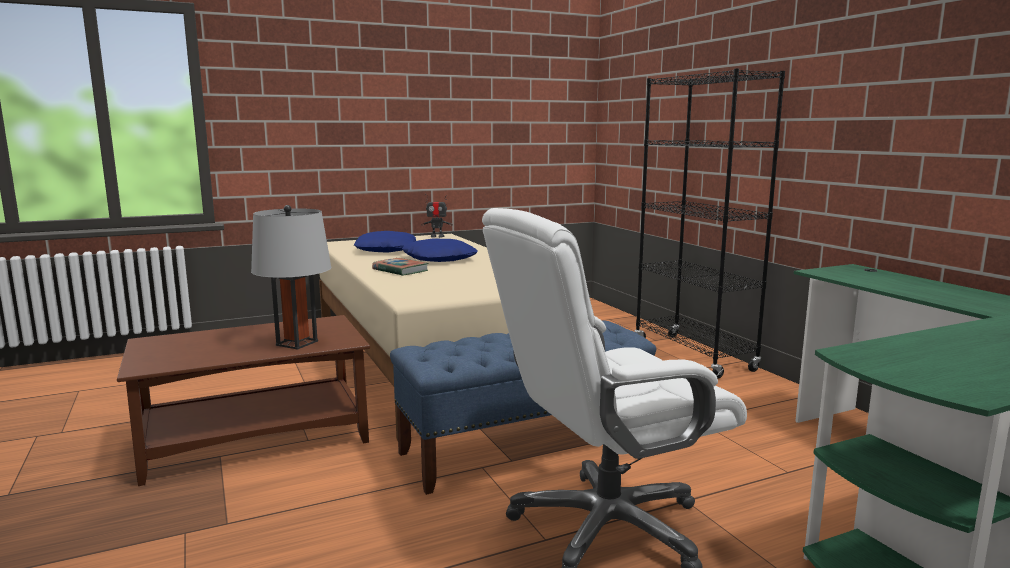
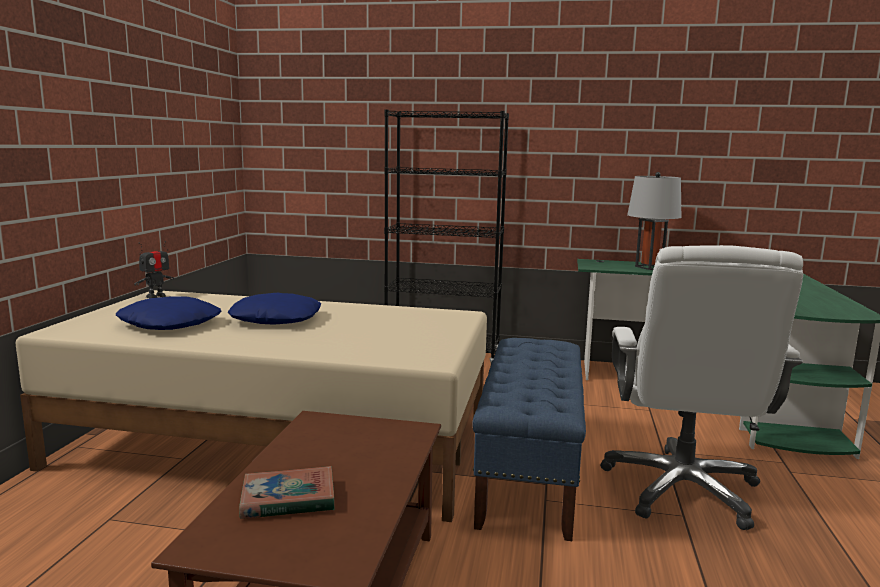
camera: 55 degrees left, 0 degrees up
grey table lamp [251,205,332,350] -> grey table lamp moved to [627,172,682,270]
book [372,258,429,276] -> book moved to [239,466,335,519]

